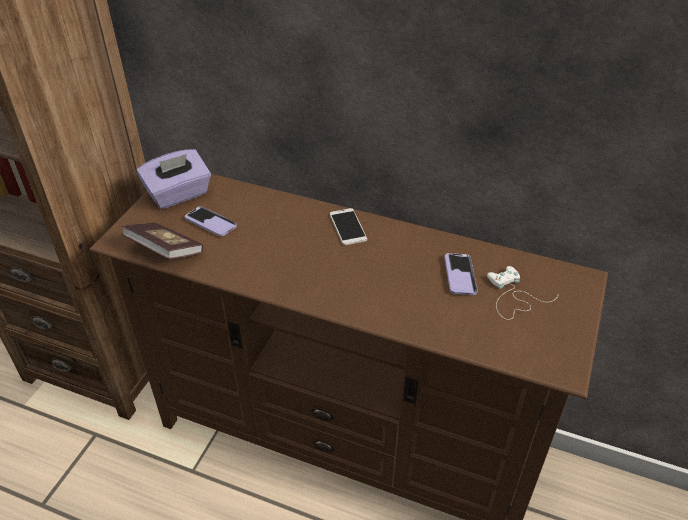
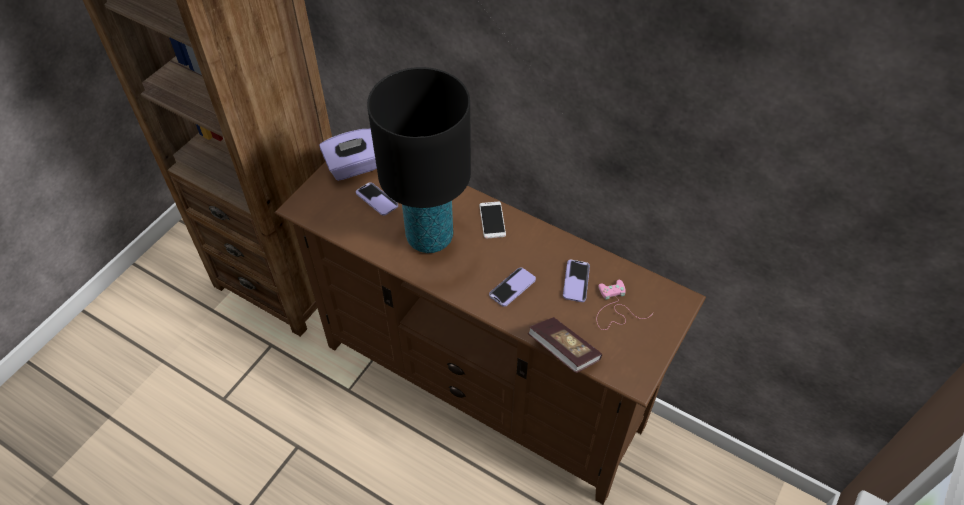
camera: 10 degrees right, 10 degrees up
book [122,223,203,259] -> book moved to [528,317,602,373]
white game controller [487,266,558,320] -> pink game controller [597,280,654,330]
none -> black table lamp [367,67,471,253]
none -> phone [489,267,536,307]

